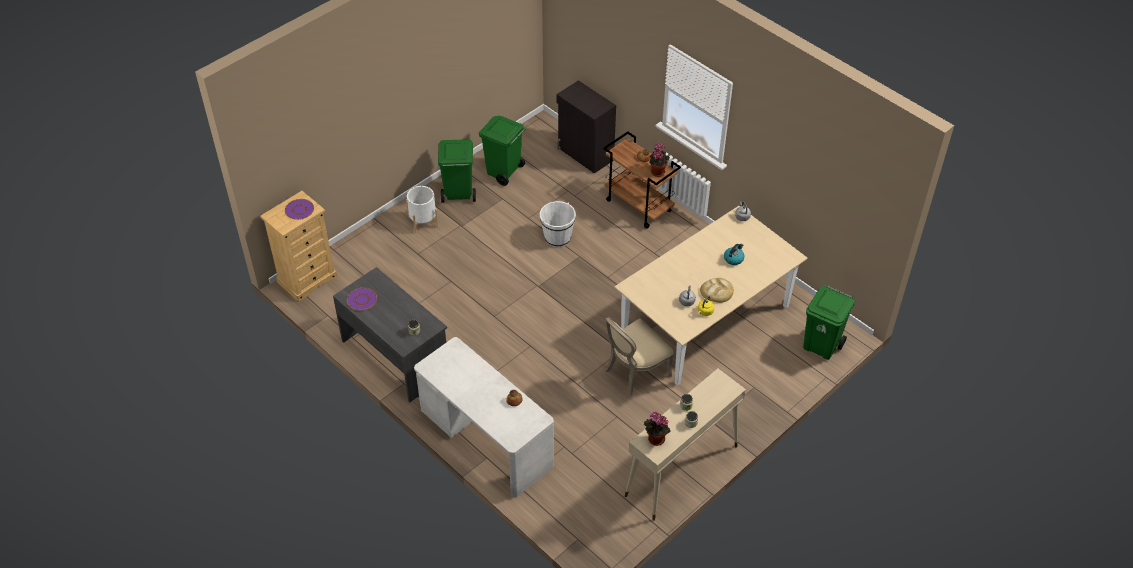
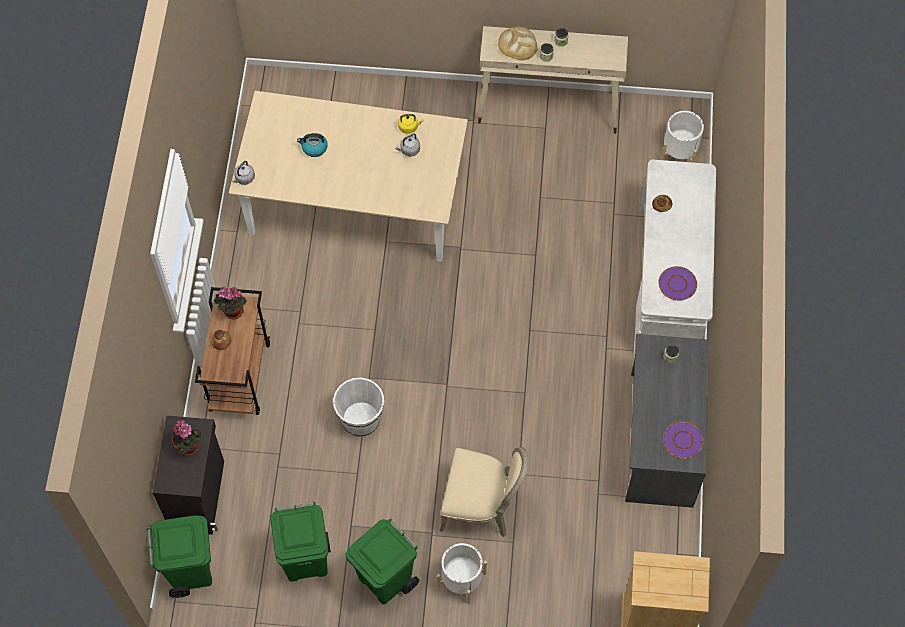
camera: 130 degrees left, 15 degrees up
purple plate [285,199,314,220] -> purple plate moved to [658,266,697,301]
beige chair [605,317,674,396] -> beige chair moved to [440,447,529,537]
potted plant [644,412,670,446] -> potted plant moved to [172,420,201,456]
bread [700,278,734,303] -> bread moved to [498,27,537,60]
green trash can [803,285,855,360] -> green trash can moved to [147,515,212,598]
none -> white planter [661,111,704,163]

